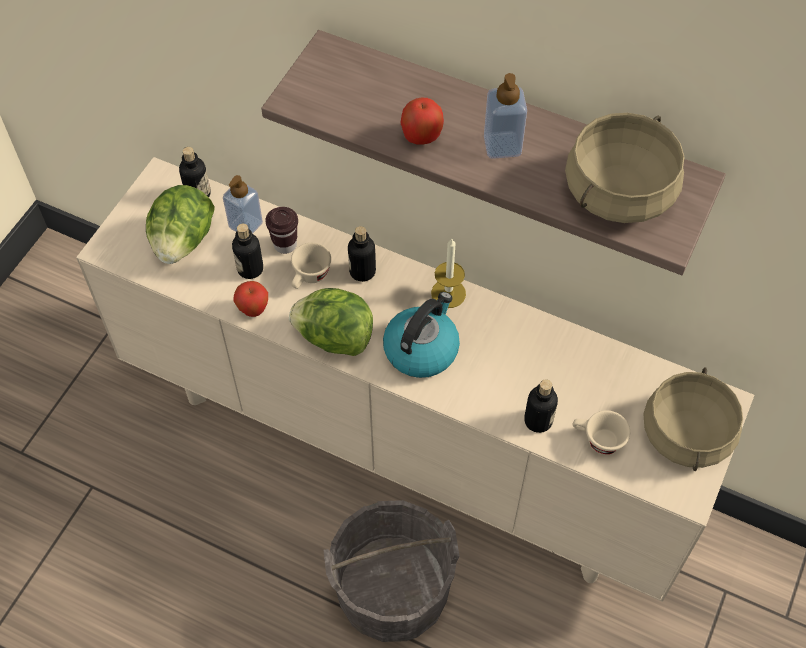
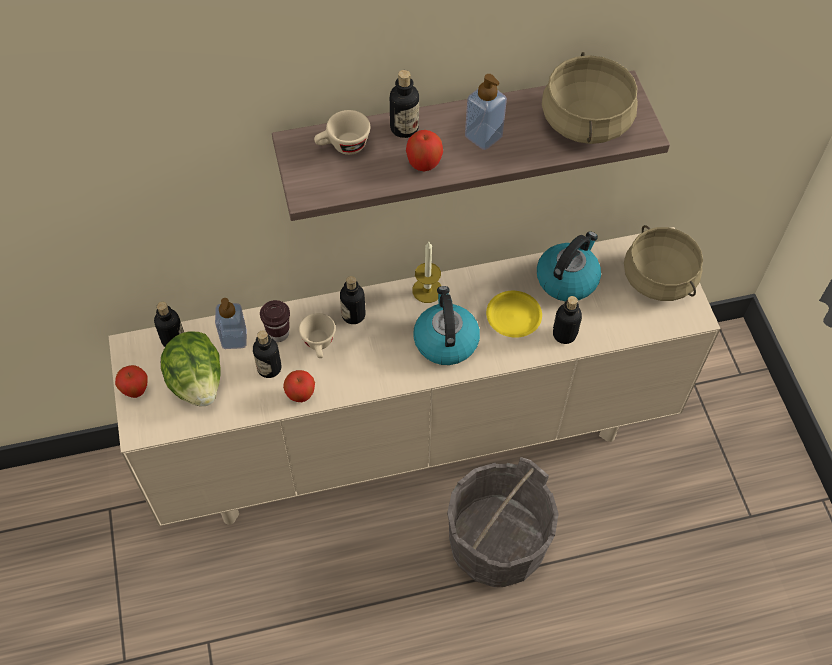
camera: 40 degrees left, 0 degrees up
lettuce [289,288,373,356] -> none
beige cup [572,410,630,455] -> beige cup moved to [314,110,370,155]
none -> apple [115,365,148,398]
none -> bottle [390,70,419,138]
none -> yellow plate [486,291,542,338]
none -> kettle [537,231,601,301]

